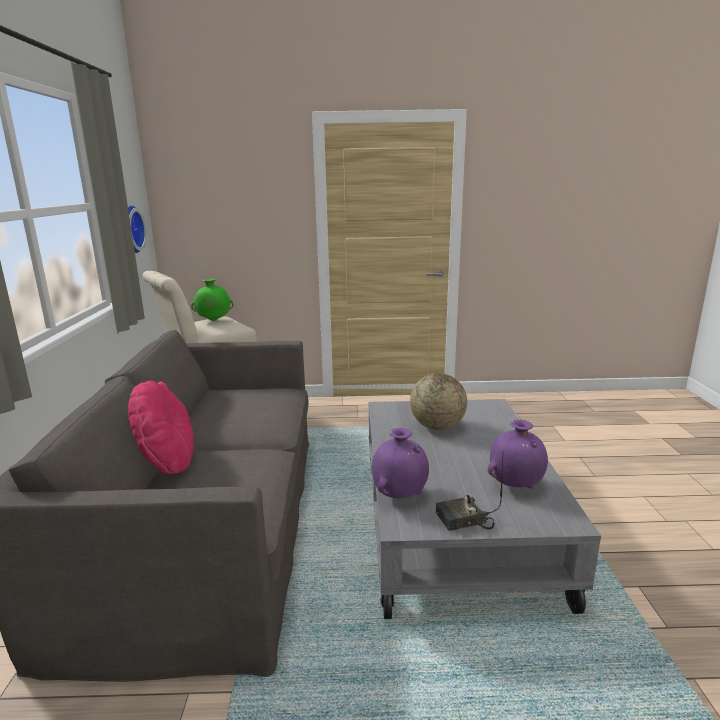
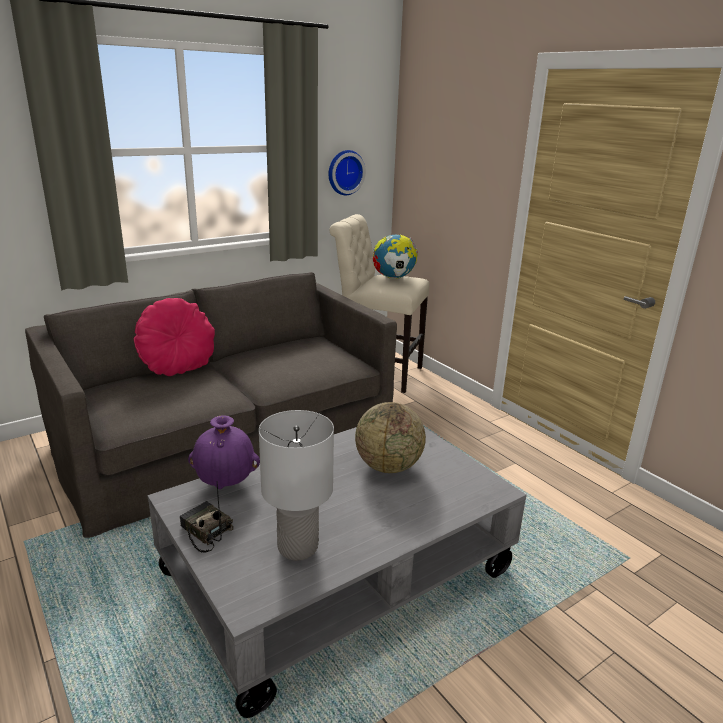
camera: 55 degrees right, 5 degrees up
green vase [191,279,234,321] -> globe [372,235,418,279]
purple vase [488,420,548,489] -> grey table lamp [259,410,334,561]

